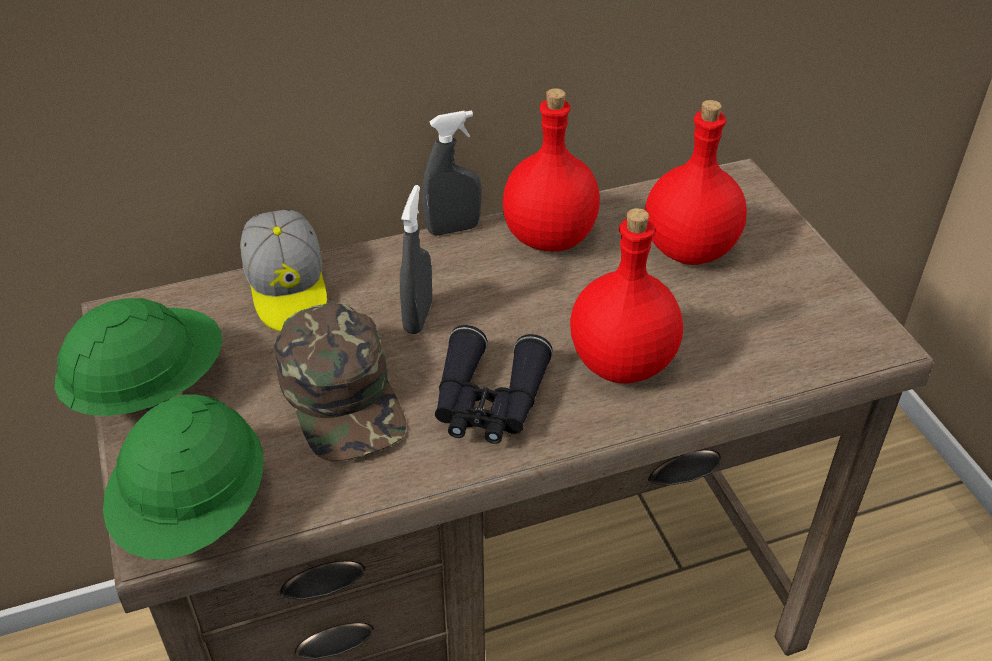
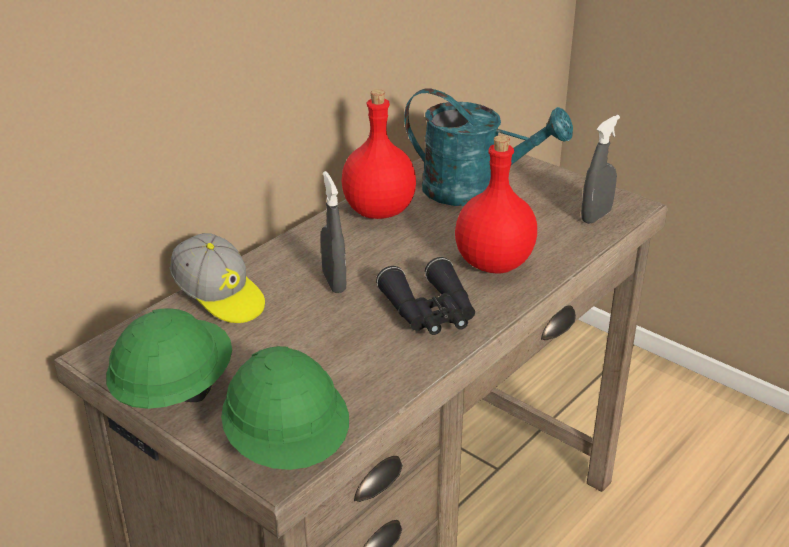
camera: 30 degrees left, 10 degrees down
green cap [274,303,407,462] -> none
grey spray bottle [422,111,482,236] -> grey spray bottle moved to [581,115,620,224]
red bottle [645,100,747,265] -> turquoise watering can [404,88,573,206]

